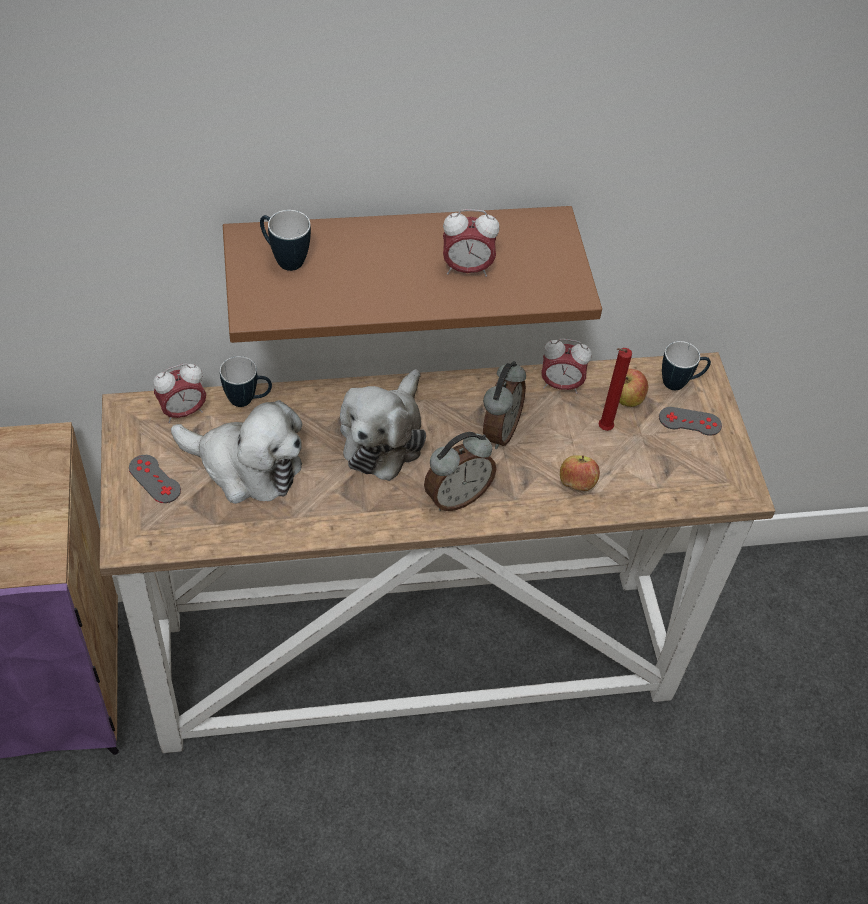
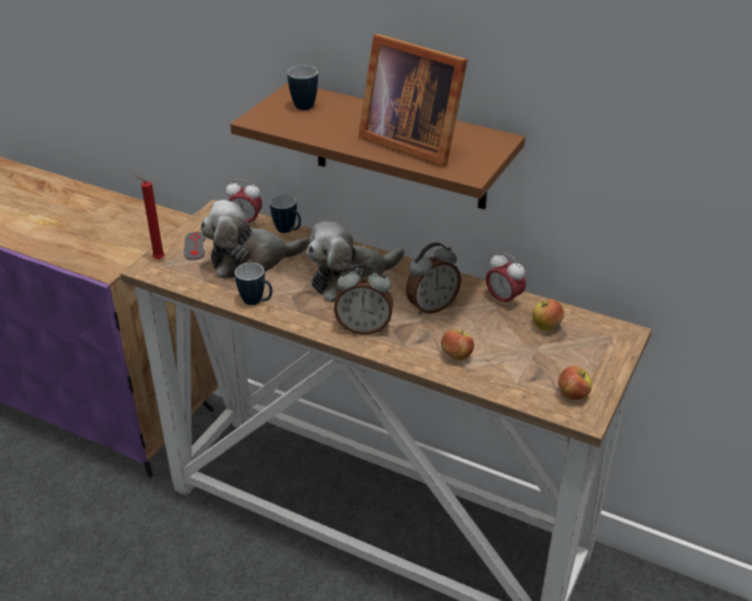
camera: 40 degrees right, 15 degrees down
plush toy [171,400,302,504] -> plush toy turned 105 degrees clockwise [200,200,310,278]
alarm clock [443,209,500,277] -> picture frame [358,34,468,167]
red candle [599,348,632,431] -> red candle moved to [134,175,165,259]
grey game controller [659,407,722,436] -> none
mug [662,341,711,390] -> mug moved to [235,263,272,305]
none -> apple [558,366,592,400]

